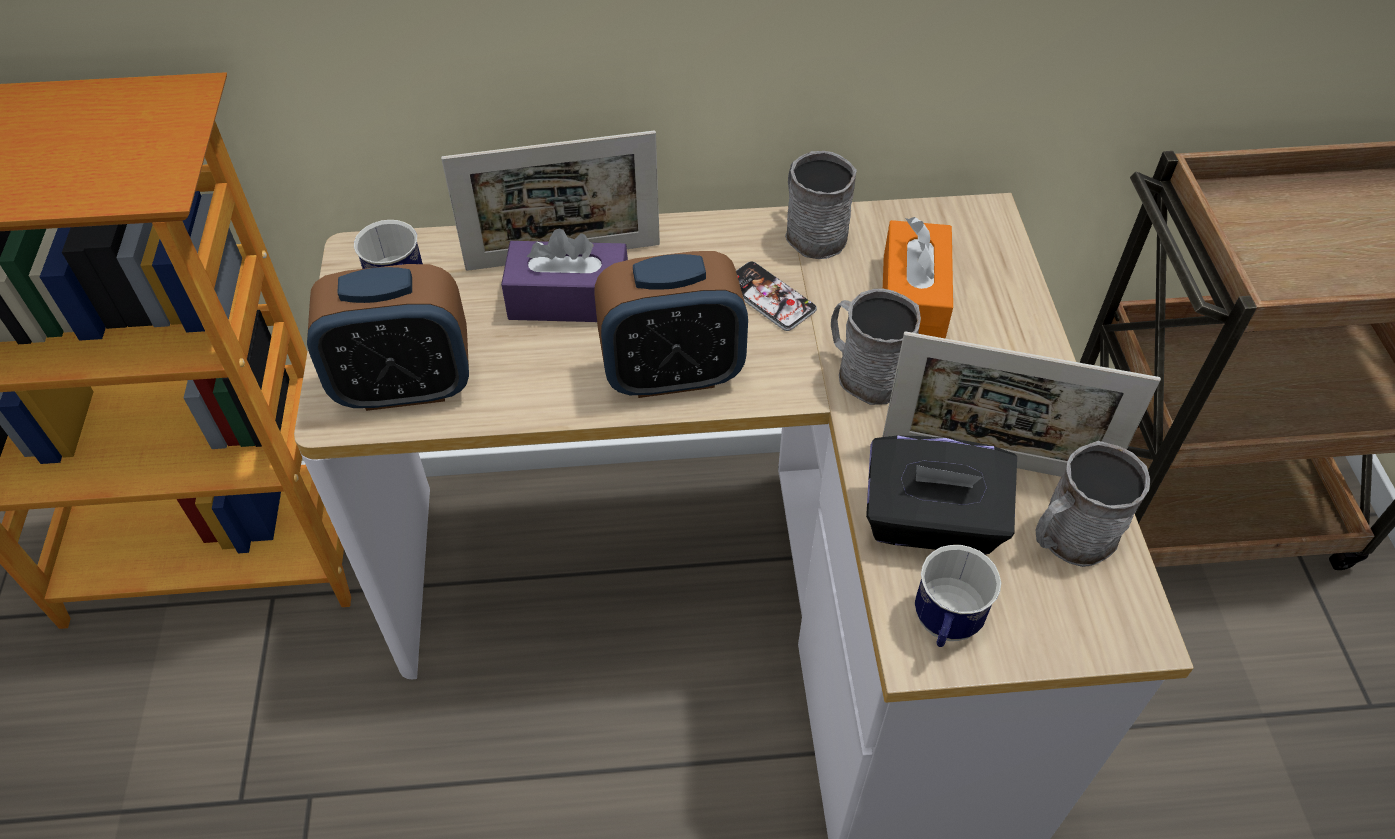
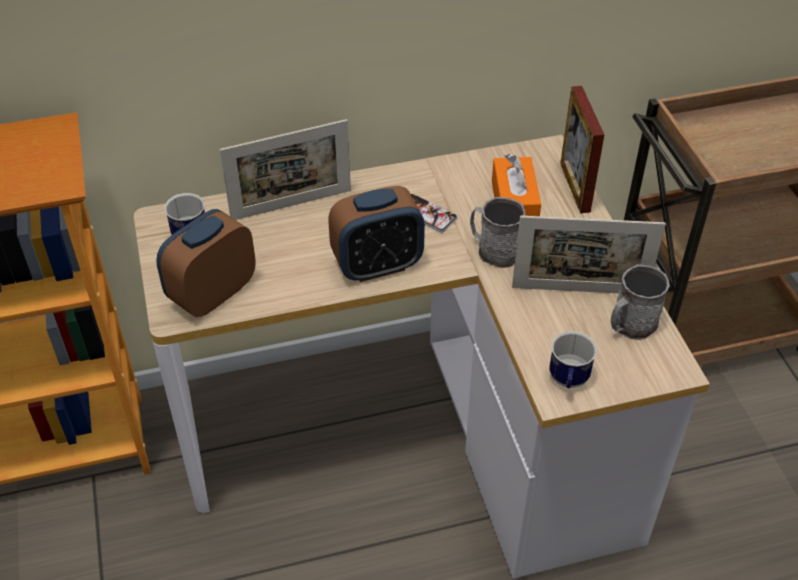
camera: 10 degrees left, 5 degrees down
alarm clock [307,264,469,411] -> alarm clock turned 150 degrees clockwise [156,209,256,317]
purple tissue box [501,228,628,322] -> none
grey mug [785,151,857,259] -> none
black tissue box [866,435,1017,554] -> none
none -> picture frame [560,86,605,214]

